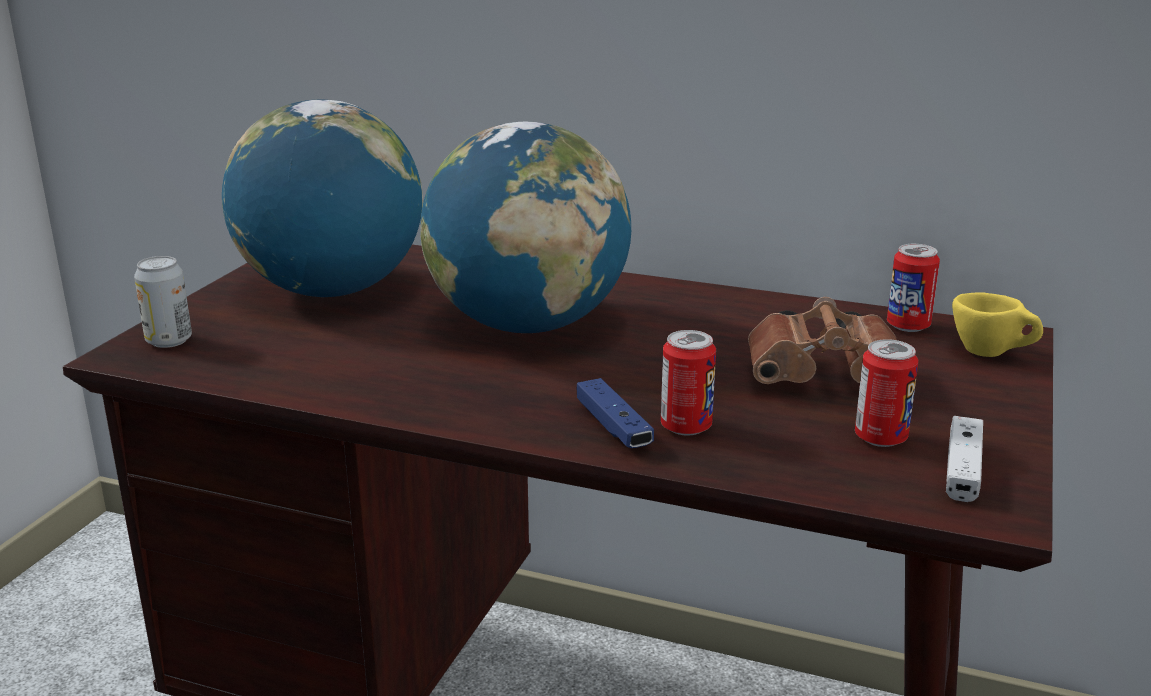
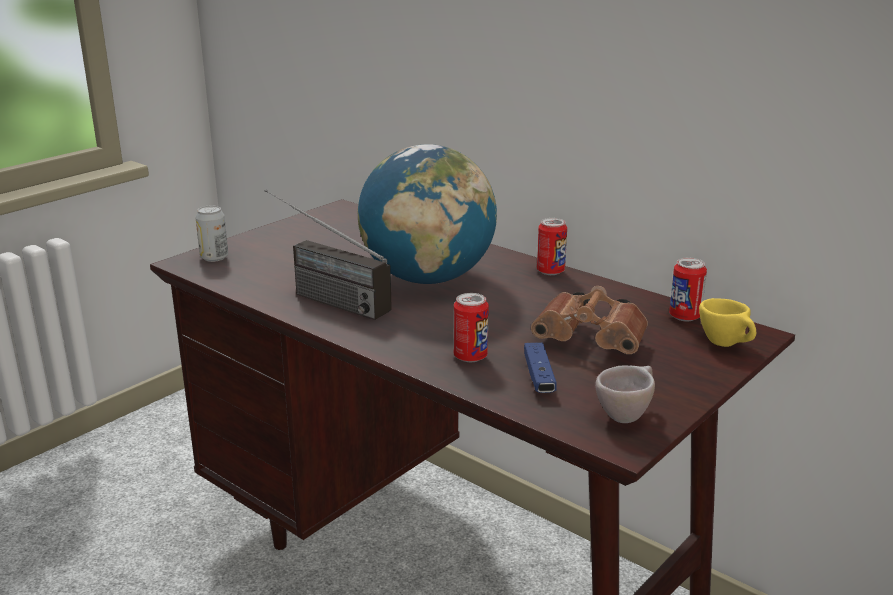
camera: 20 degrees right, 0 degrees up
globe [222,100,423,297] -> none
blue game controller [577,378,654,448] -> blue game controller moved to [524,342,556,393]
can [855,339,919,447] -> can moved to [537,218,567,275]
white game controller [946,416,983,502] -> beige cup [595,366,655,423]
none -> radio [265,190,392,320]

